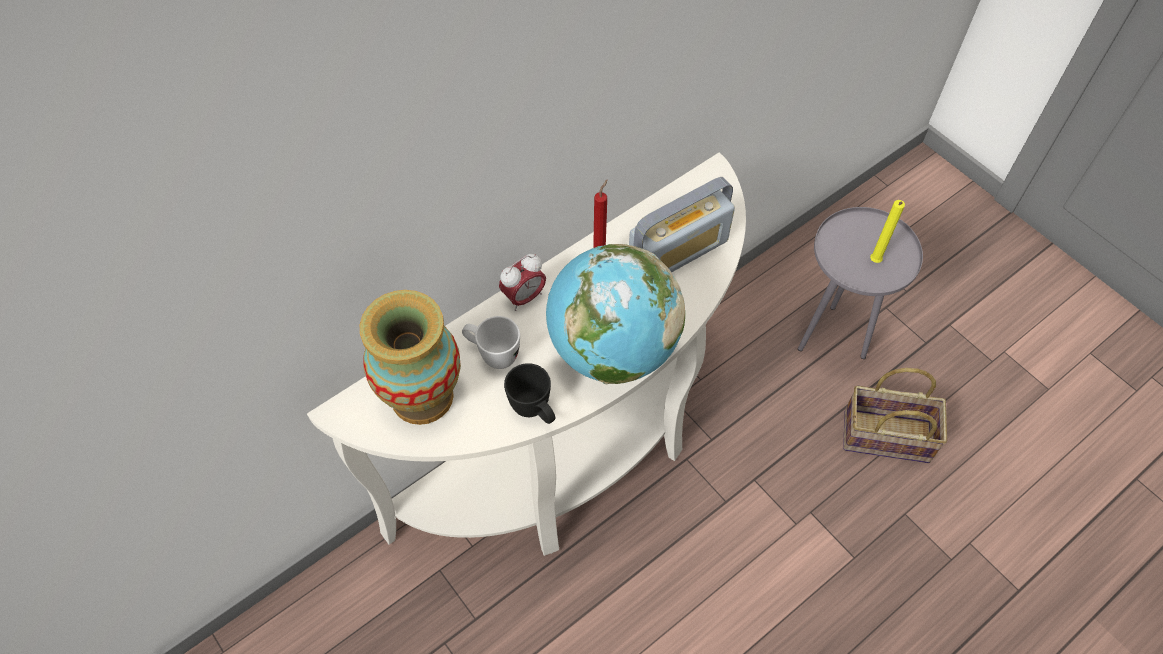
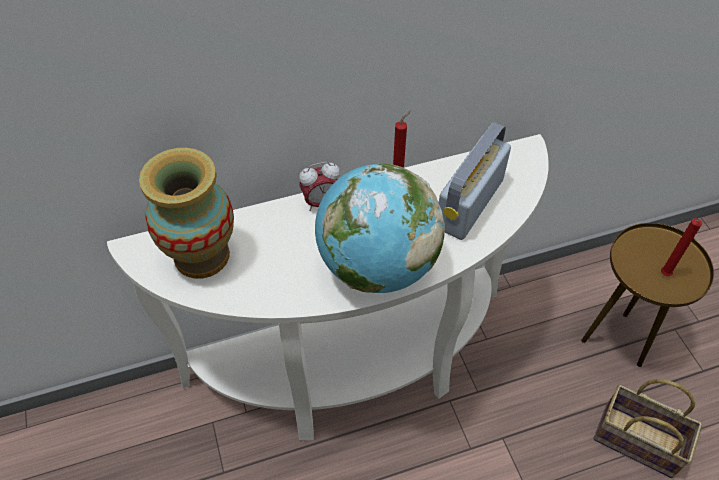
camera: 20 degrees right, 5 degrees down
white mug [462,316,520,369] -> none
black mug [504,363,555,424] -> none
radio [629,177,735,273] -> radio turned 135 degrees clockwise [439,122,511,240]
grey side table [798,207,923,359] -> brown side table [581,223,714,367]
yellow candle [870,200,905,263] -> red candle [661,218,702,276]

